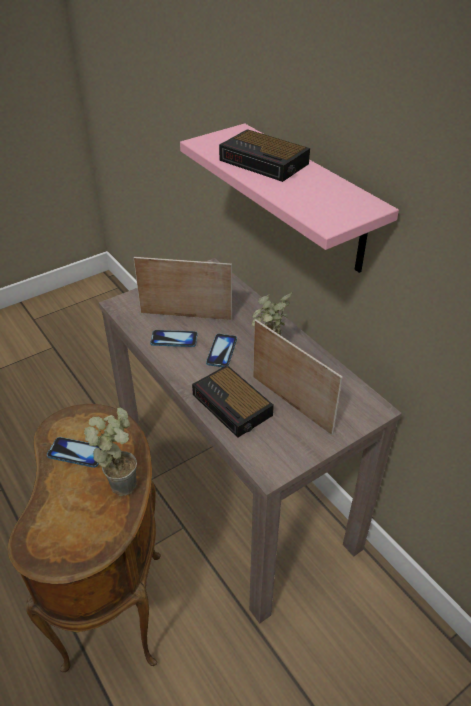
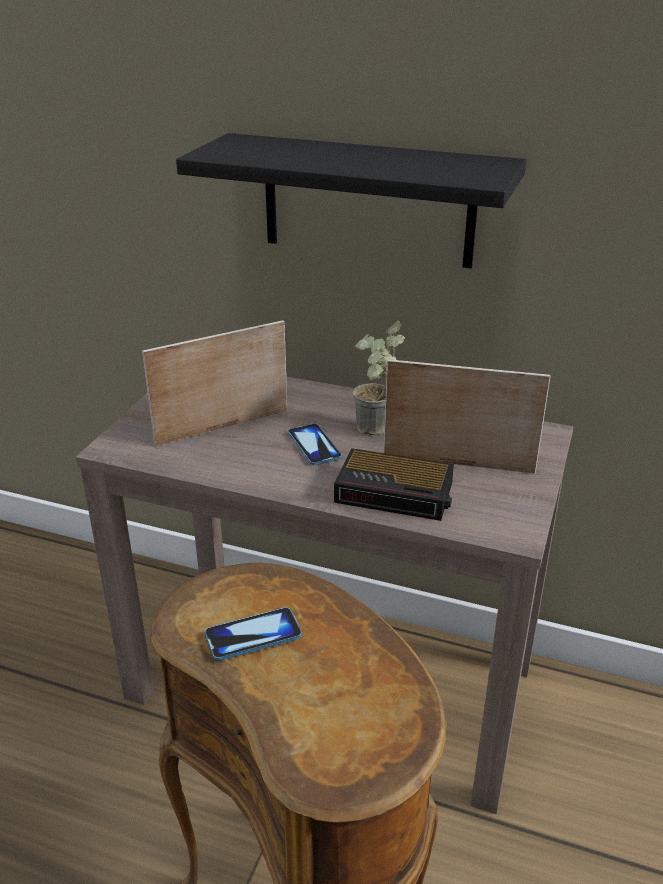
camera: 35 degrees left, 10 degrees down
potted plant [84,408,137,496] -> none
phone [150,330,198,347] -> none
pink shelf [180,123,399,273] -> black shelf [176,133,527,268]
alarm clock [219,129,310,182] -> none

